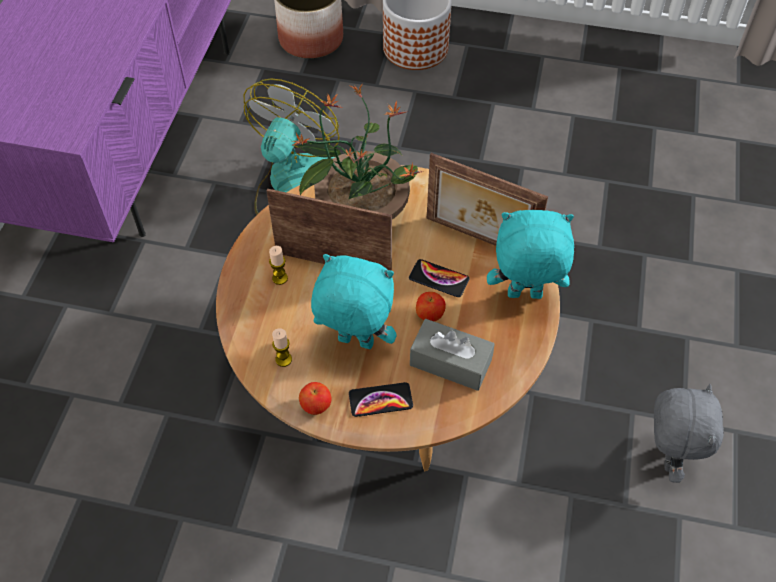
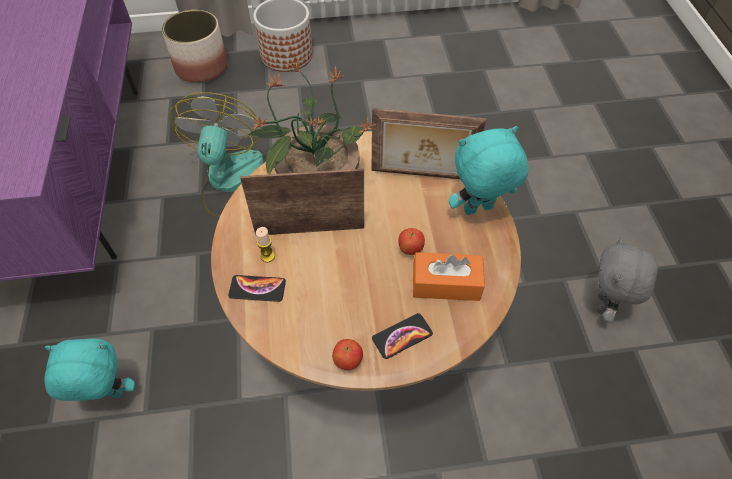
camera: 20 degrees left, 0 degrees up
candle [272,328,292,367] -> none
turquoise plush toy [311,254,397,349] -> turquoise plush toy moved to [44,338,135,401]
phone [409,259,470,297] -> phone moved to [228,275,286,302]
grey tissue box [410,319,495,391] -> orange tissue box [413,252,485,301]
grey plush toy [654,384,724,483] -> grey plush toy turned 150 degrees counterclockwise [597,237,658,323]

